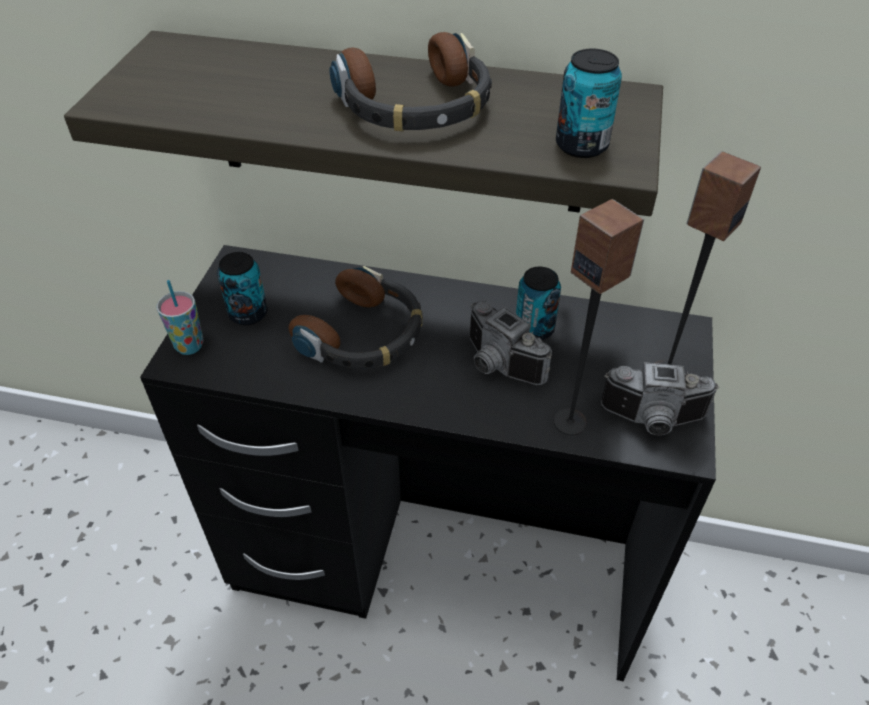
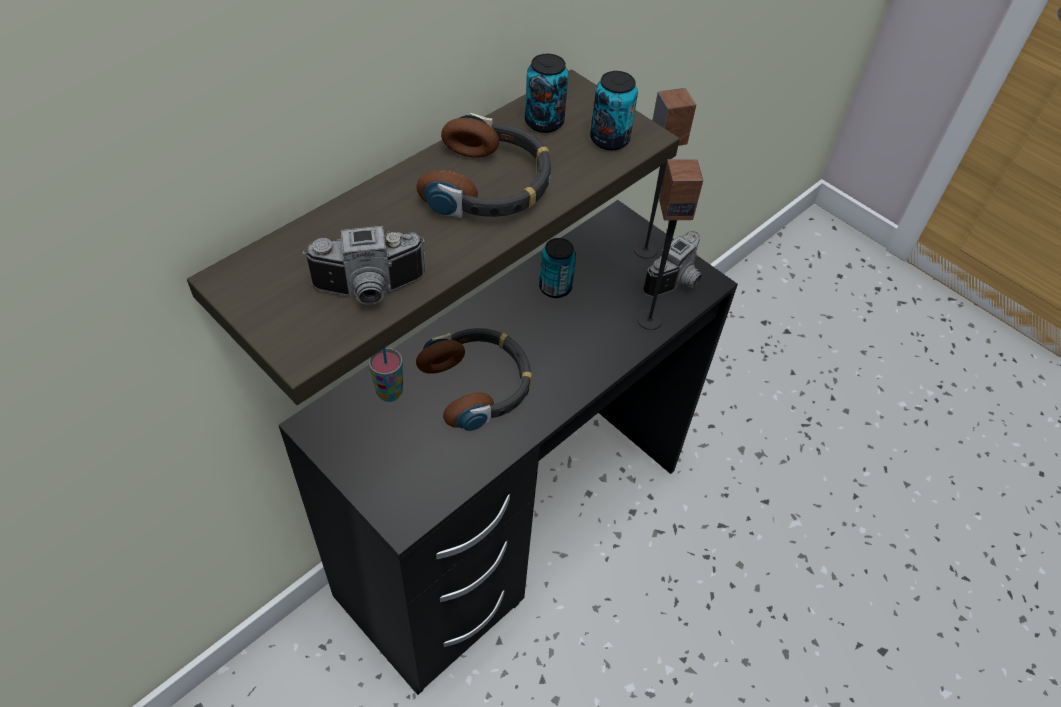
camera: 60 degrees left, 5 degrees up
cup [157,280,203,355] -> cup moved to [369,348,403,402]
can [217,252,268,325] -> can moved to [525,54,569,133]
camera [470,301,552,385] -> camera moved to [302,226,425,305]

